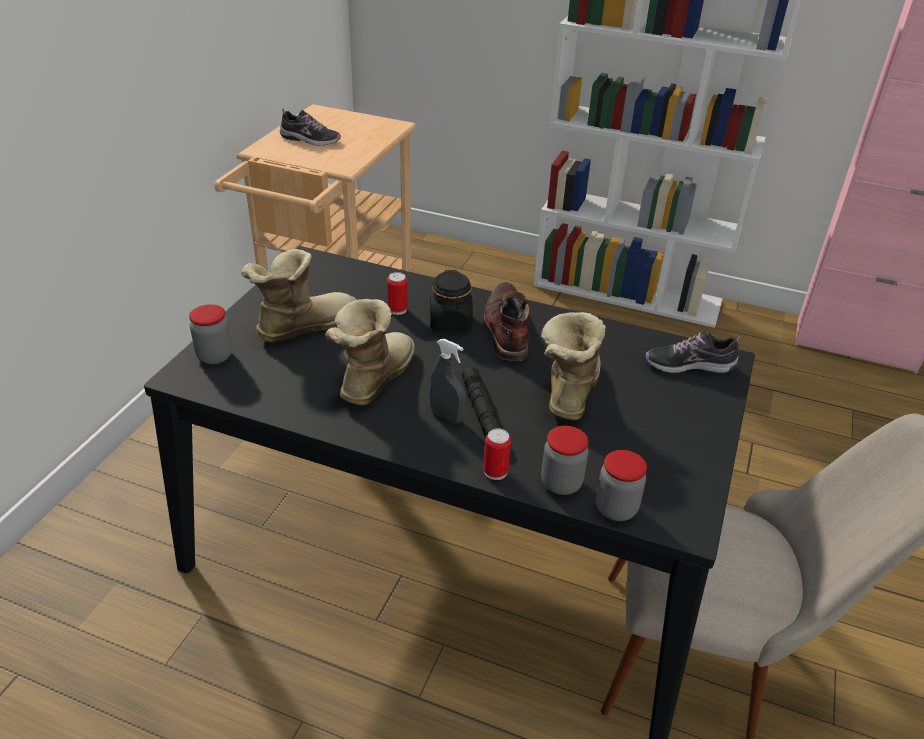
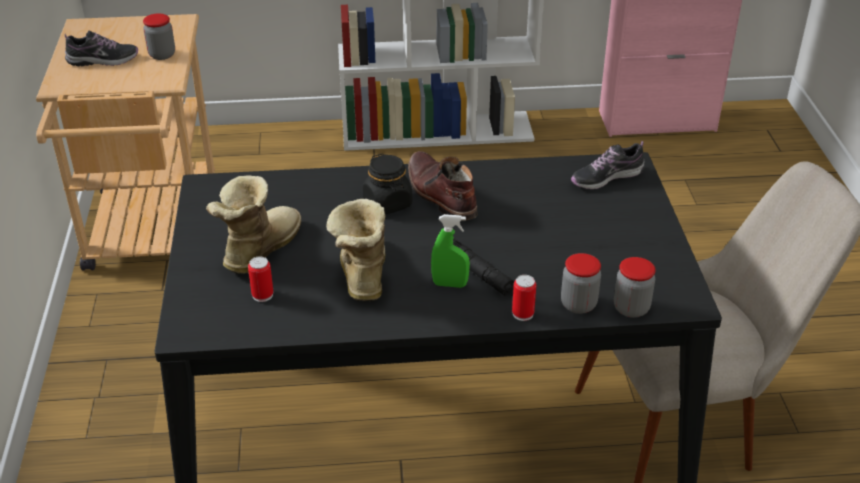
camera: 25 degrees left, 0 degrees up
jar [189,304,232,364] -> jar moved to [143,14,175,60]
can [387,272,407,315] -> can moved to [248,256,273,302]
grey spray bottle [429,339,466,423] -> green spray bottle [431,214,470,288]
boot [541,312,606,420] -> none

